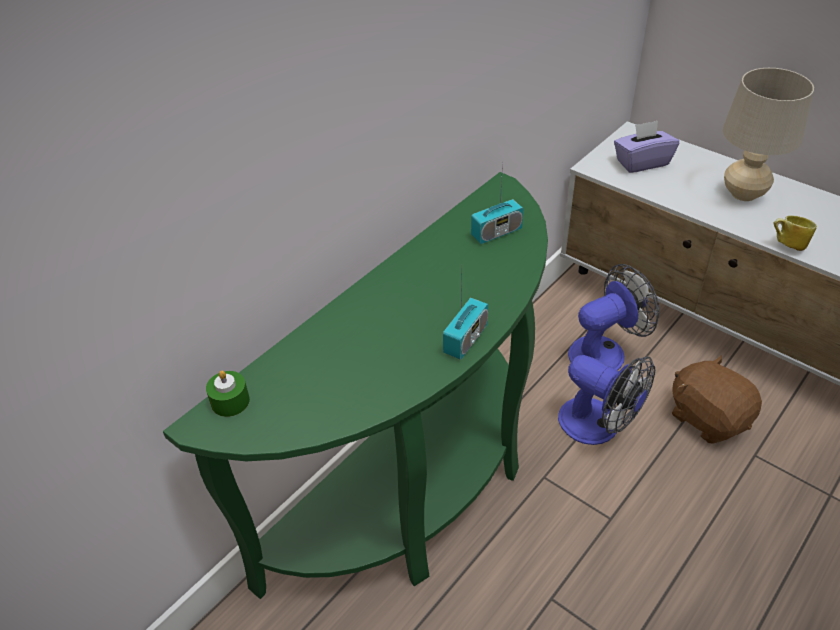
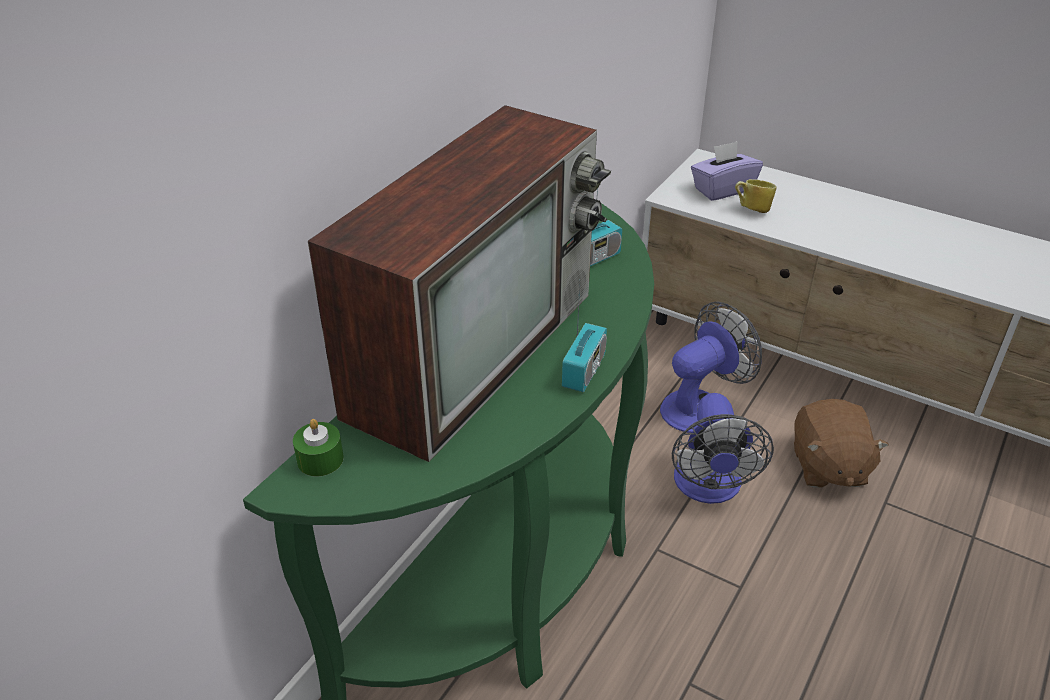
camera: 10 degrees left, 5 degrees down
fan [558,355,655,445] -> fan turned 60 degrees clockwise [672,393,774,504]
brown plush toy [672,355,762,444] -> brown plush toy turned 135 degrees counterclockwise [794,399,889,488]
beige table lamp [723,68,814,201] -> none
mug [773,215,817,251] -> mug moved to [735,179,777,213]
none -> television [308,105,611,462]

